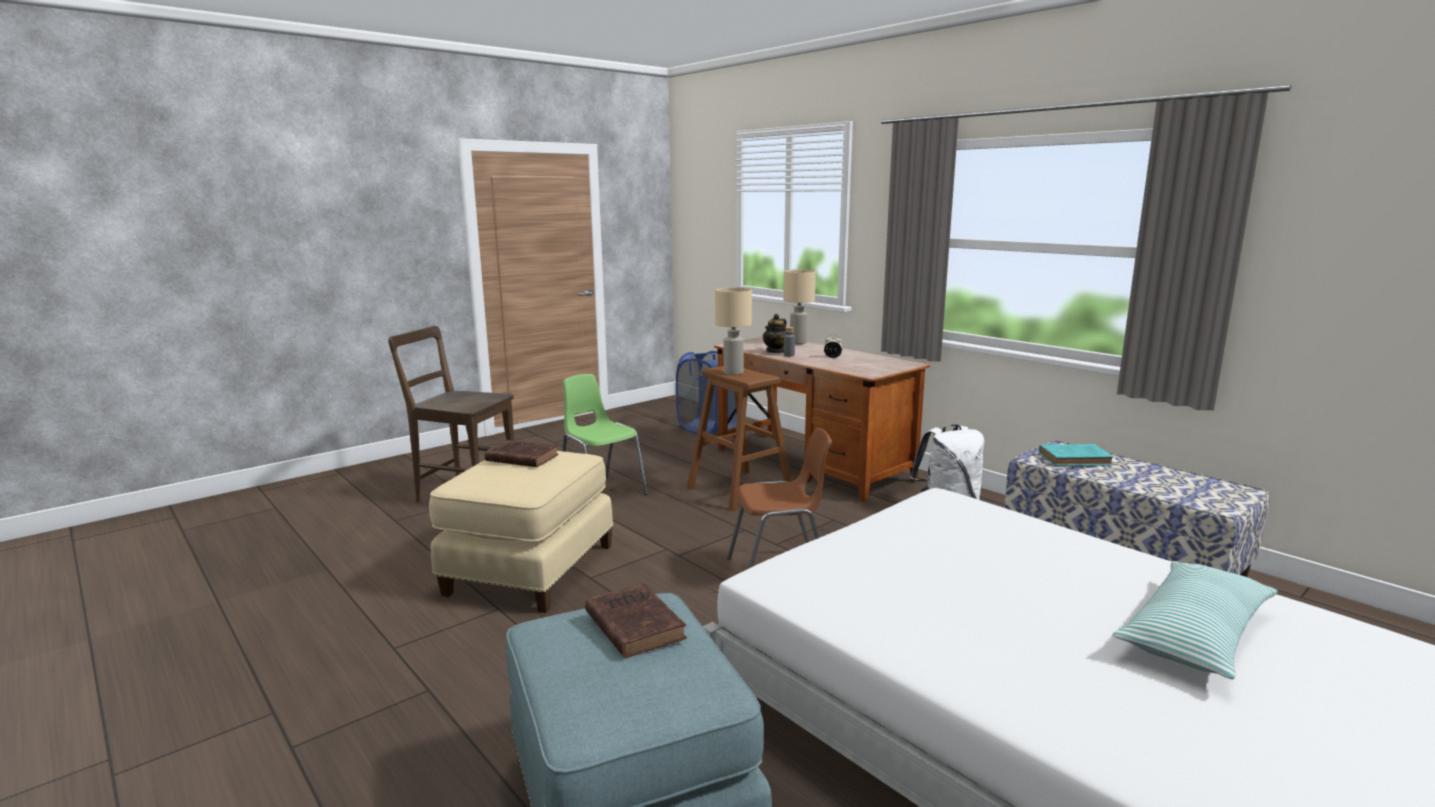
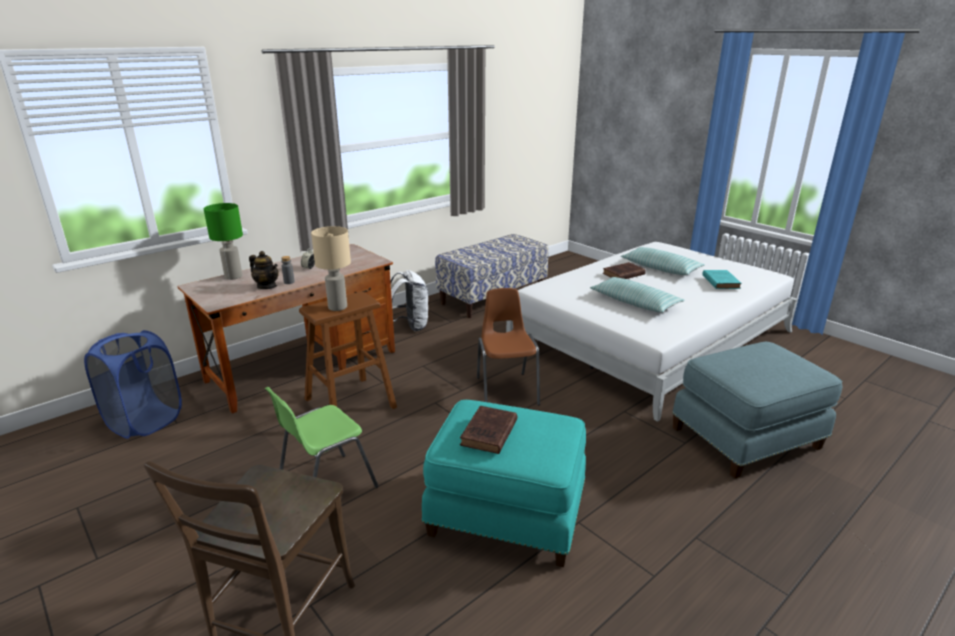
camera: 90 degrees left, 10 degrees up
beige ottoman [429,451,614,613] -> turquoise ottoman [421,400,586,567]
brown book [585,583,687,658] -> brown book moved to [603,262,646,279]
beige table lamp [784,270,816,344] -> green table lamp [204,203,243,280]
turquoise book [1039,444,1114,466] -> turquoise book moved to [702,270,742,289]
none -> pillow [590,277,684,312]

